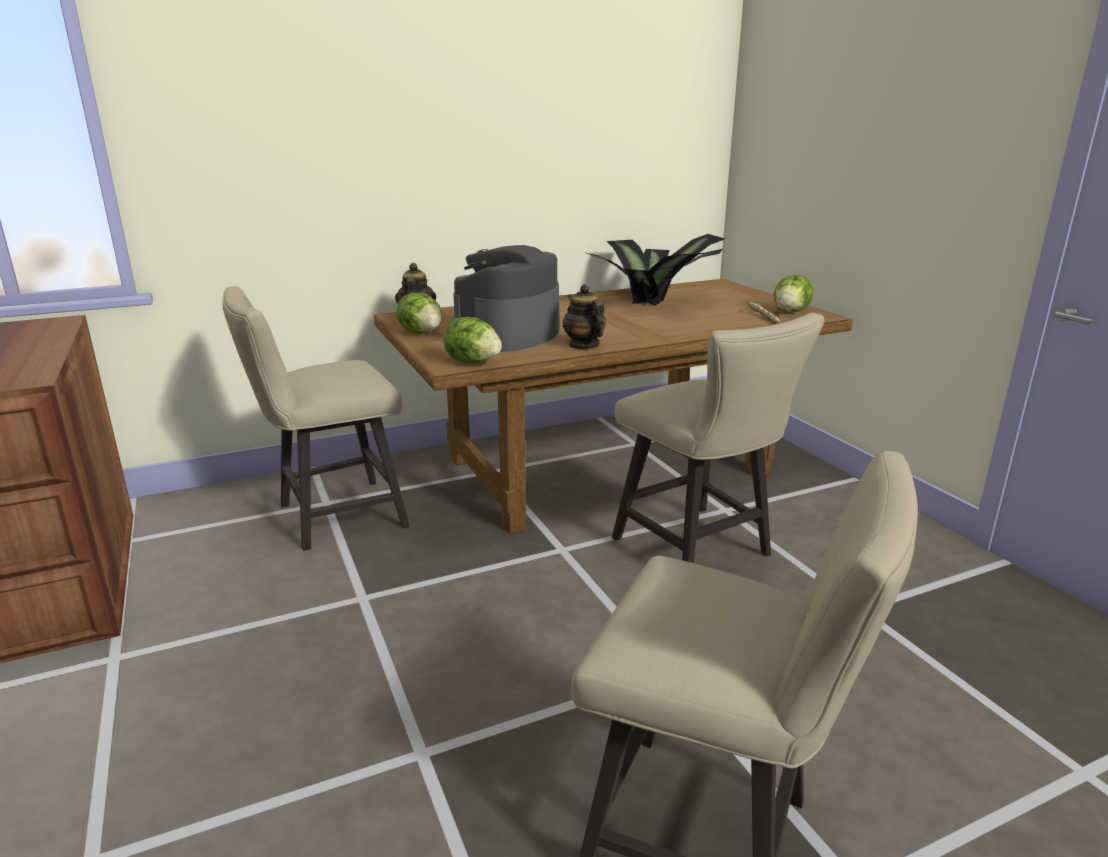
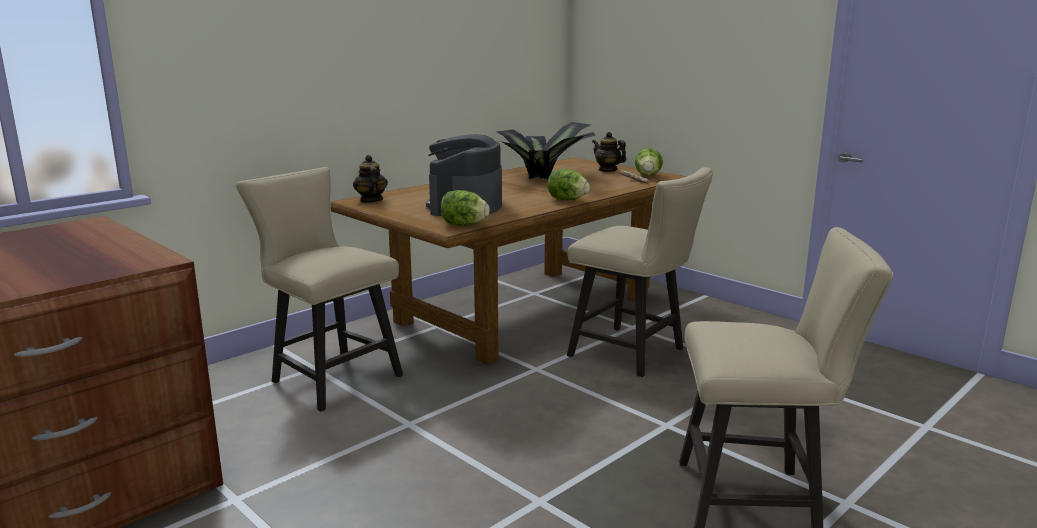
camera: 20 degrees left, 5 degrees down
beige chair [222,286,410,551] -> beige chair turned 90 degrees clockwise [236,167,403,411]
lettuce [397,293,442,334] -> lettuce moved to [548,169,590,200]
teapot [563,284,606,349] -> teapot moved to [592,132,626,172]

